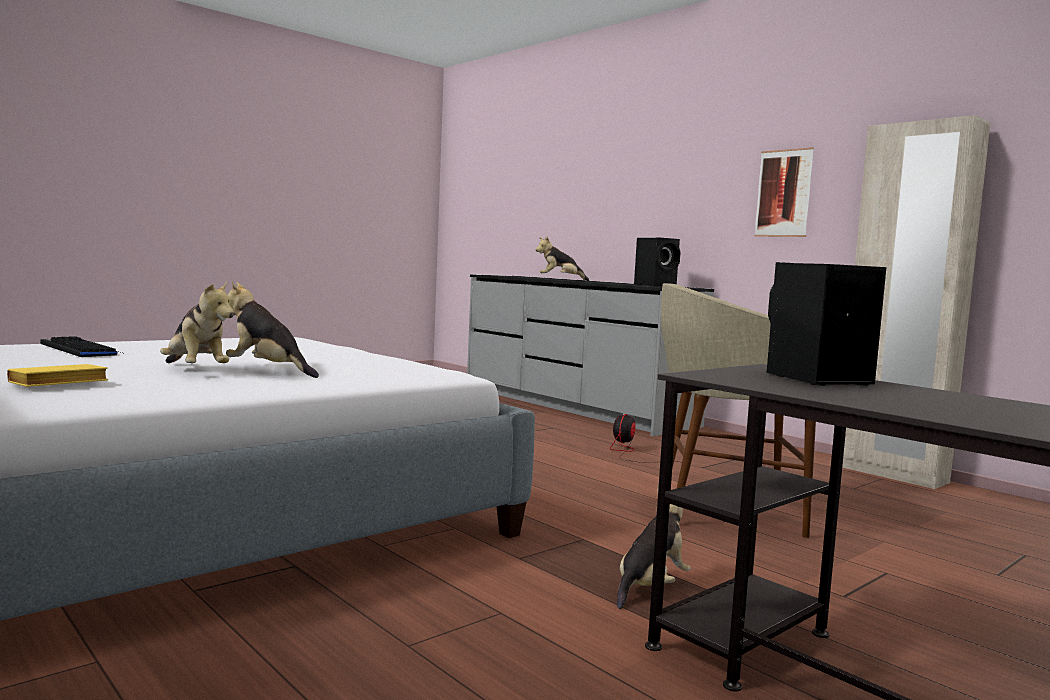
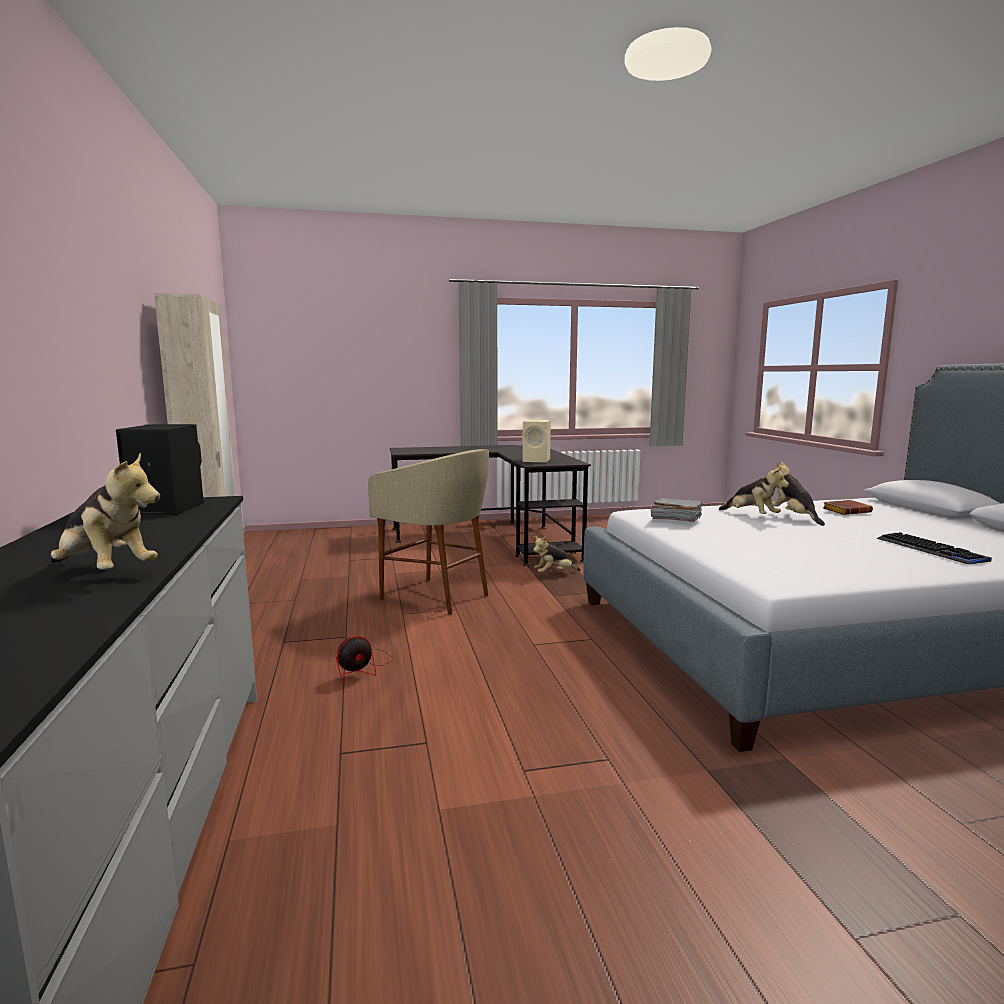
camera: 150 degrees left, 5 degrees up
yellow book [7,364,108,387] -> brown book [823,500,873,515]
picture [754,147,814,237] -> none
black speaker [767,262,886,386] -> beige speaker [522,420,551,462]
none -> grey book [650,498,703,522]

